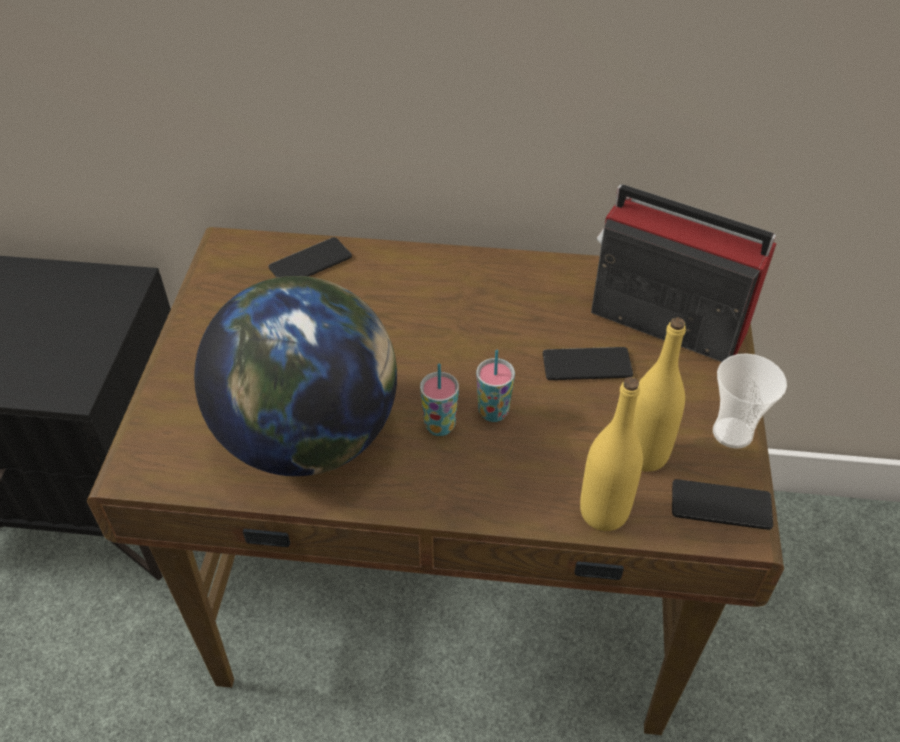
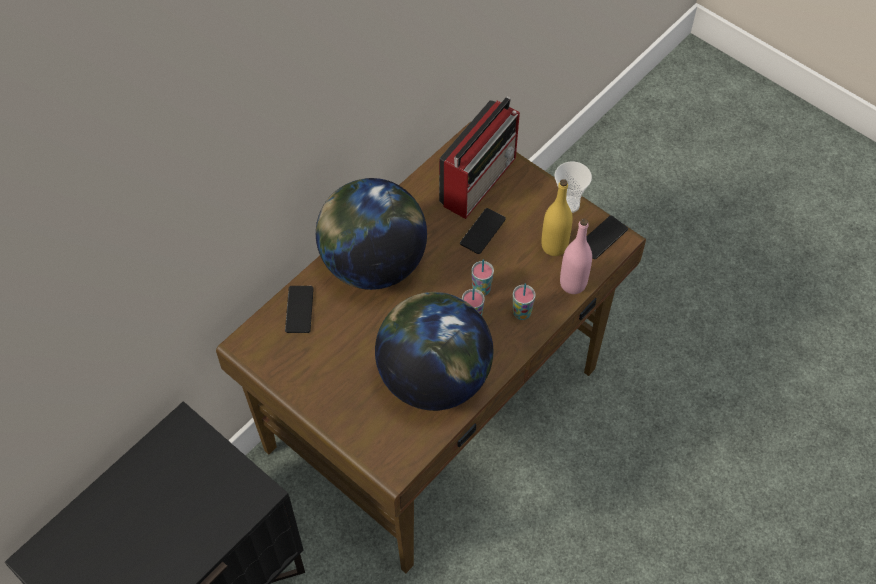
camera: 55 degrees left, 10 degrees up
yellow bottle [580,377,643,531] -> pink bottle [560,219,592,294]
radio [591,184,776,362] -> radio turned 150 degrees clockwise [439,97,520,219]
none -> globe [316,178,427,290]
none -> cup [513,283,536,320]

